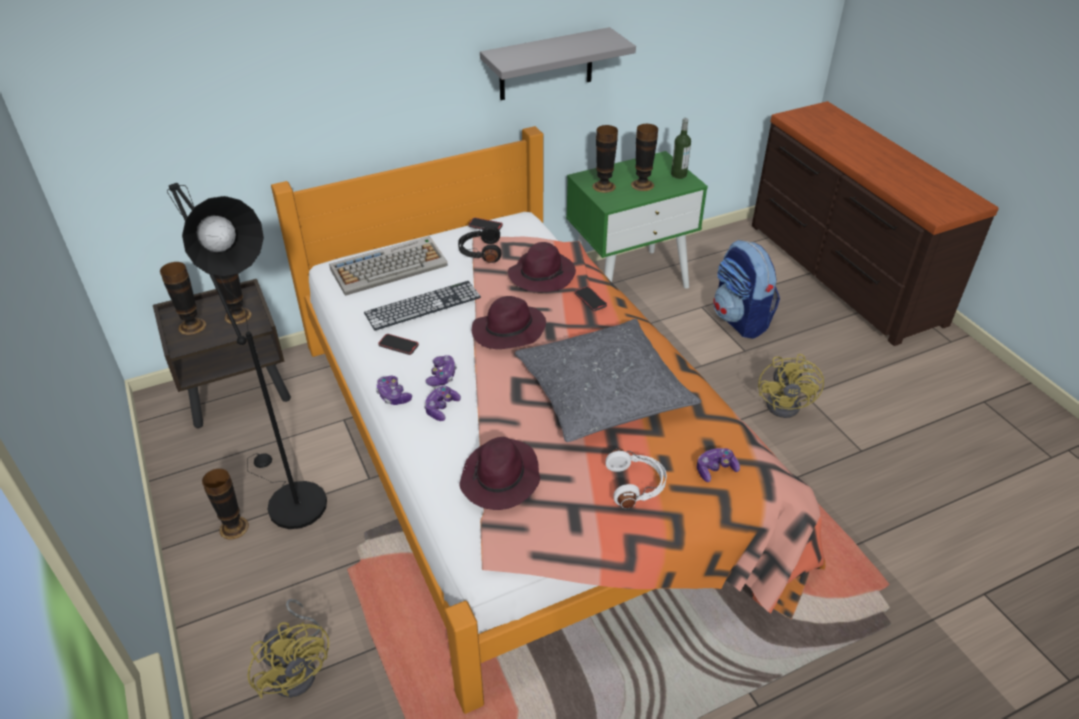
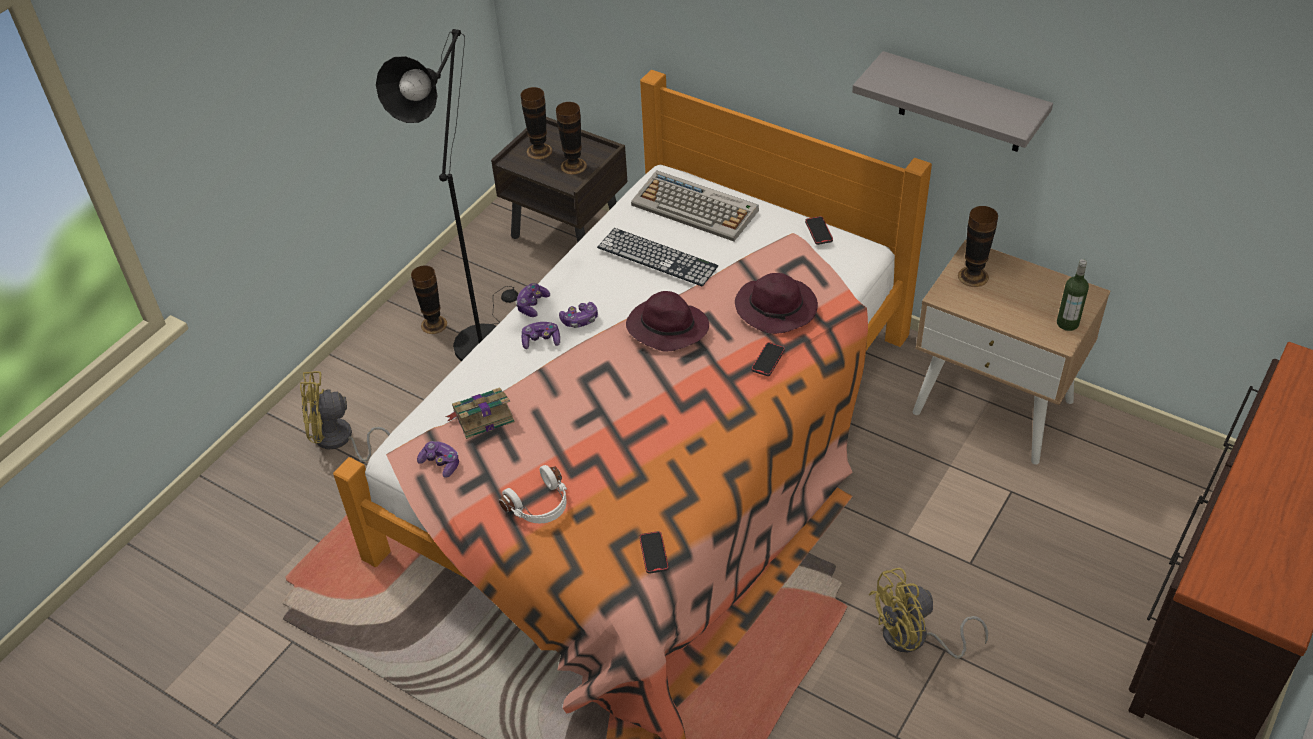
camera: 60 degrees right, 5 degrees up
yellow fan [247,599,329,699] -> yellow fan turned 60 degrees clockwise [300,371,390,462]
phone [378,334,419,355] -> phone moved to [639,531,669,574]
black headphones [458,226,502,263] -> none
purple hat [460,437,540,510] -> book [445,387,515,439]
grey pillow [515,319,701,442] -> none
green nightstand [566,151,708,289] -> beige nightstand [913,239,1110,464]
vase [631,124,658,191] -> none
game controller [697,448,740,482] -> game controller moved to [417,441,459,478]
backpack [713,240,780,339] -> none

